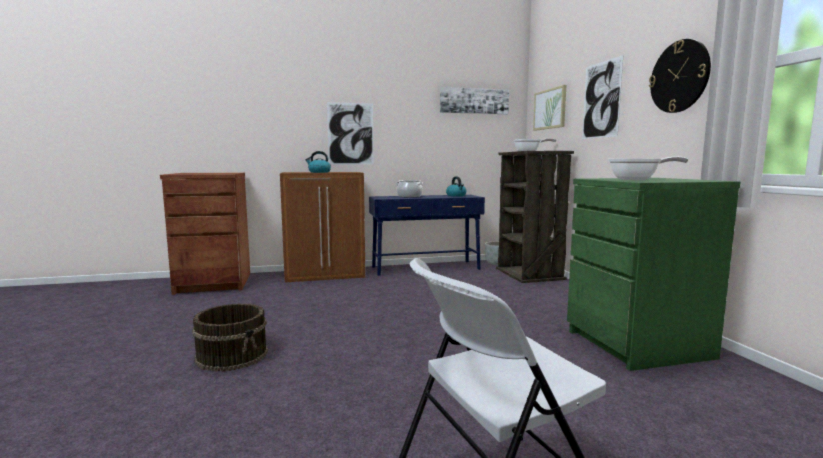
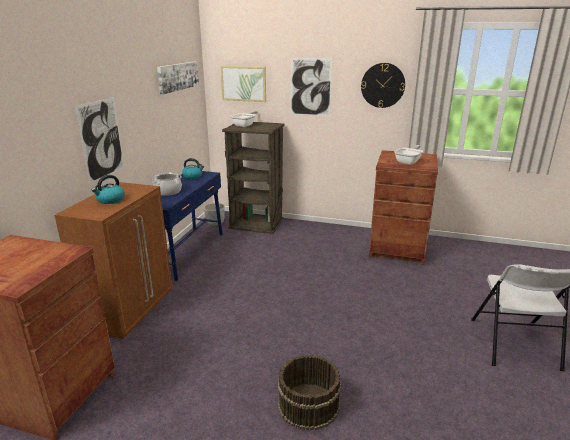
camera: 60 degrees left, 15 degrees up
green dresser [567,178,740,371] -> brown dresser [369,150,438,265]

